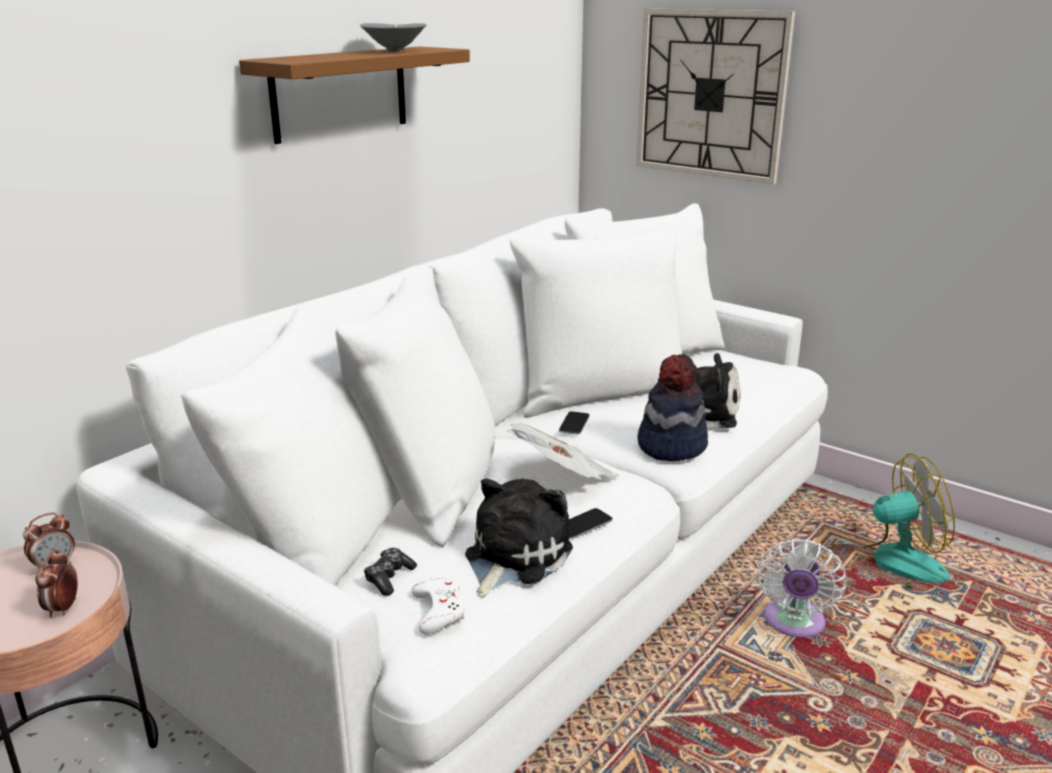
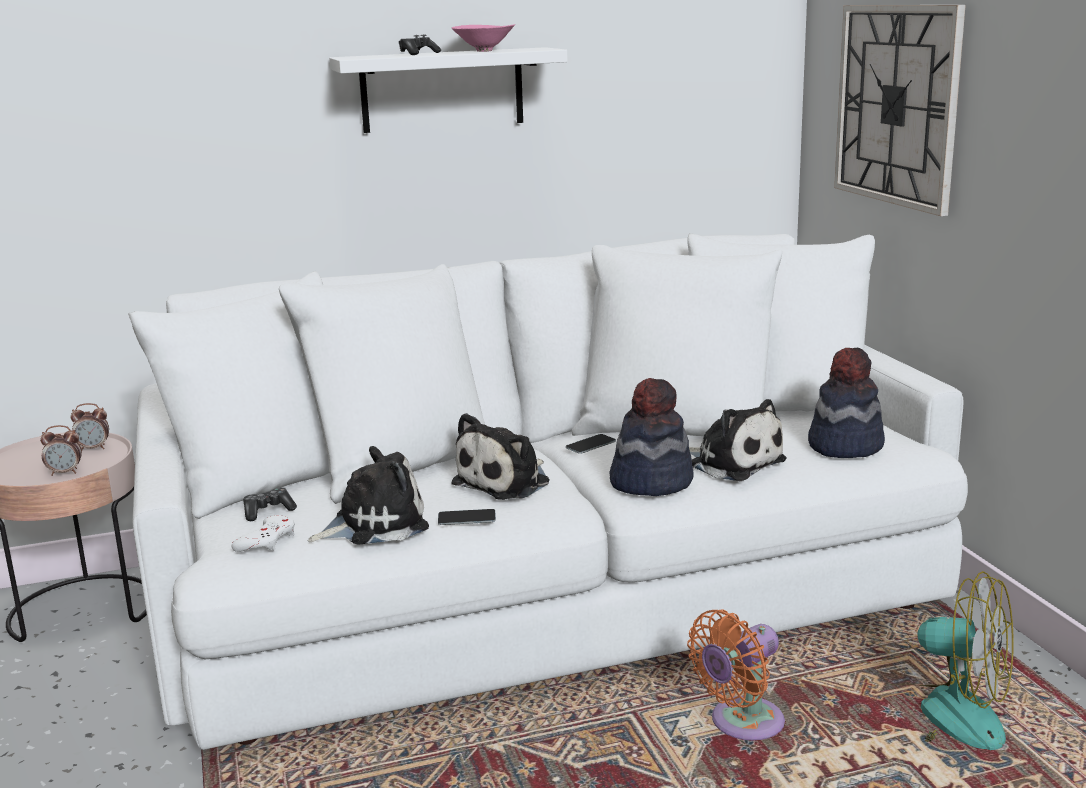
camera: 35 degrees right, 5 degrees down
alarm clock [36,550,78,618] -> alarm clock turned 135 degrees counterclockwise [40,425,82,476]
brown shelf [239,46,470,144] -> white shelf [329,47,568,133]
grey bowl [360,23,427,52] -> pink bowl [452,24,515,52]
newspaper [507,423,619,480] -> plush toy [451,413,550,500]
white fan [758,539,846,638] -> orange fan [687,609,785,740]
none -> game controller [398,34,441,55]
none -> hat [808,347,885,458]

